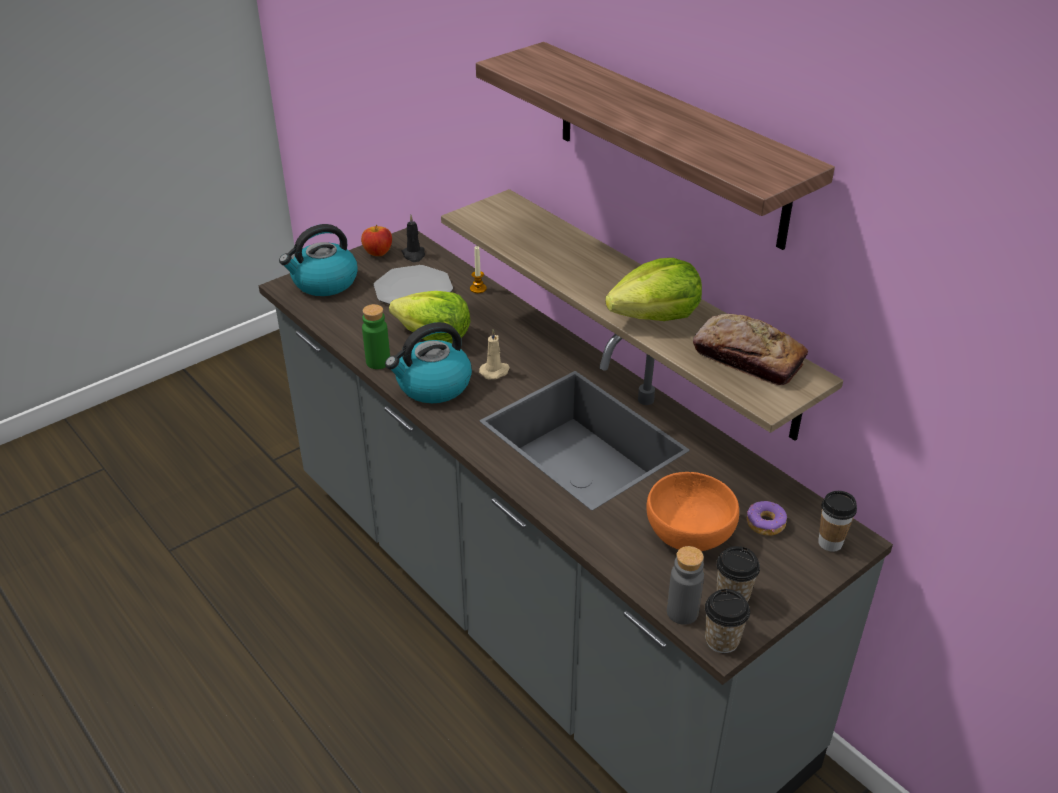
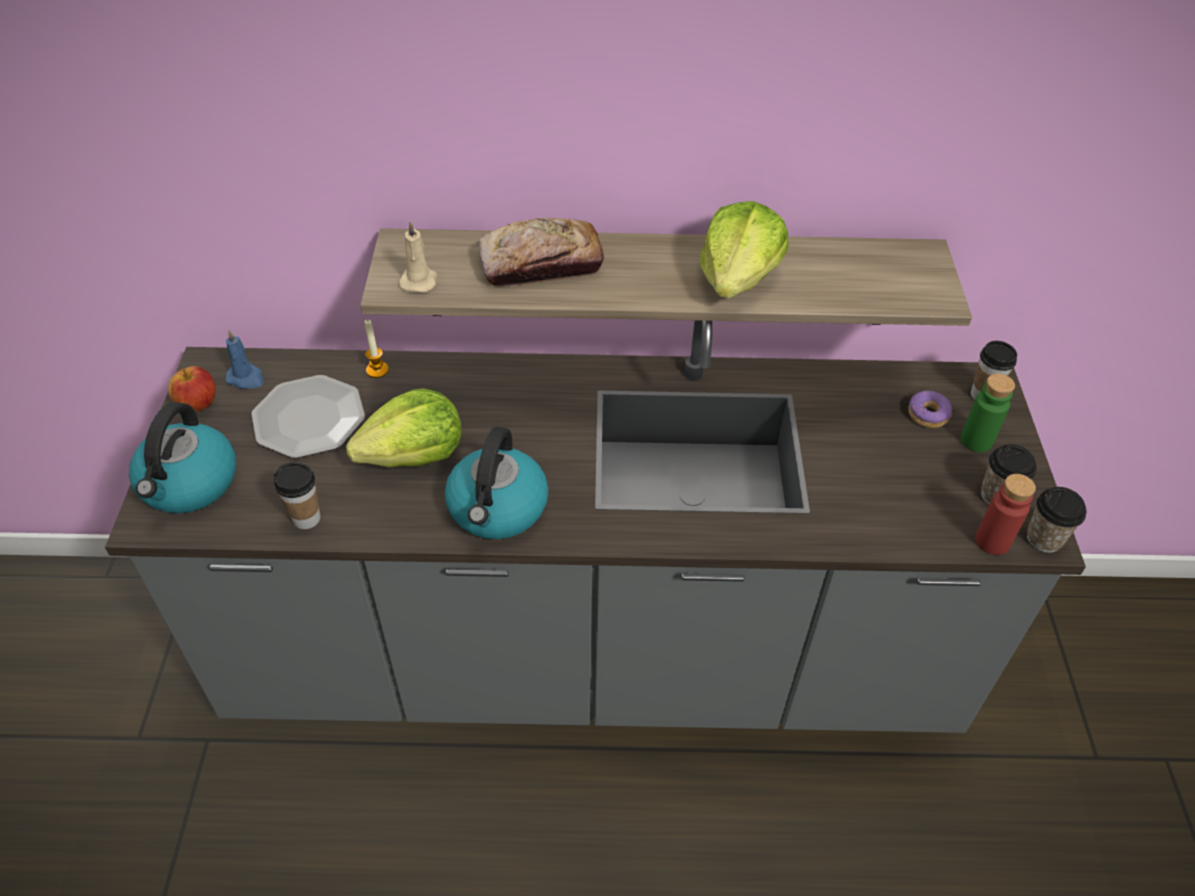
camera: 50 degrees left, 10 degrees up
green bottle [362,304,390,369] -> green bottle moved to [961,374,1015,452]
black candle [402,215,425,262] -> blue candle [226,330,264,389]
shelf [476,42,835,250] -> none
beige candle [479,329,510,380] -> beige candle moved to [399,221,437,293]
orange bowl [646,472,739,551] -> none
grey bottle [667,546,704,625] -> red bottle [975,474,1036,555]
bread [693,314,808,385] -> bread moved to [477,217,604,286]
none -> cup [273,462,320,529]

